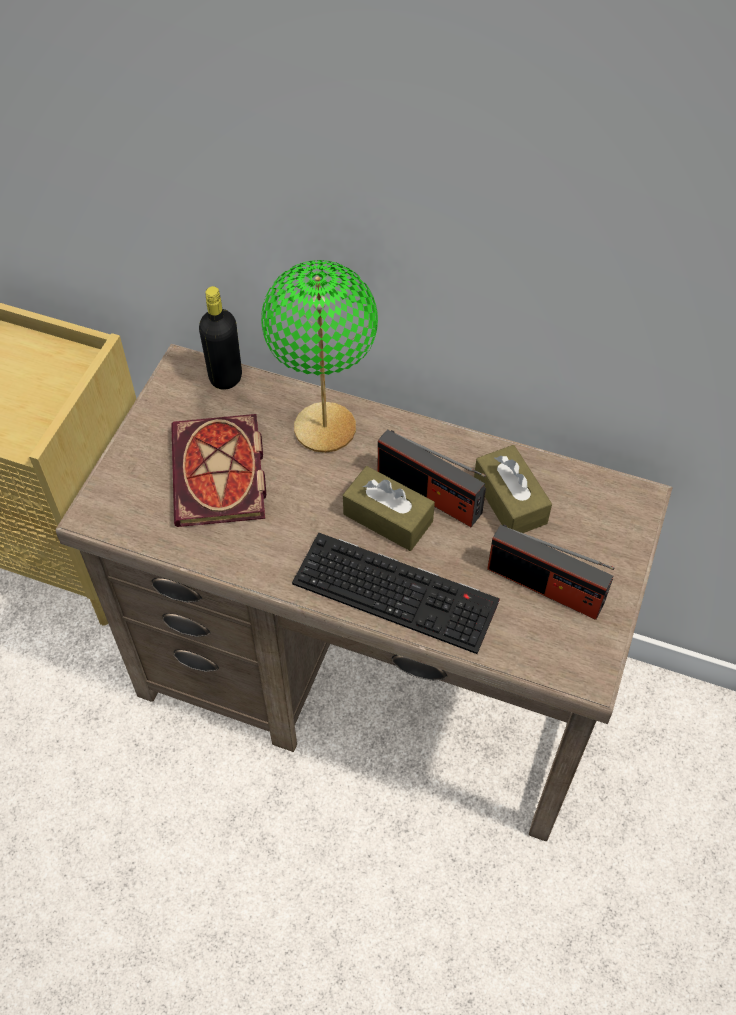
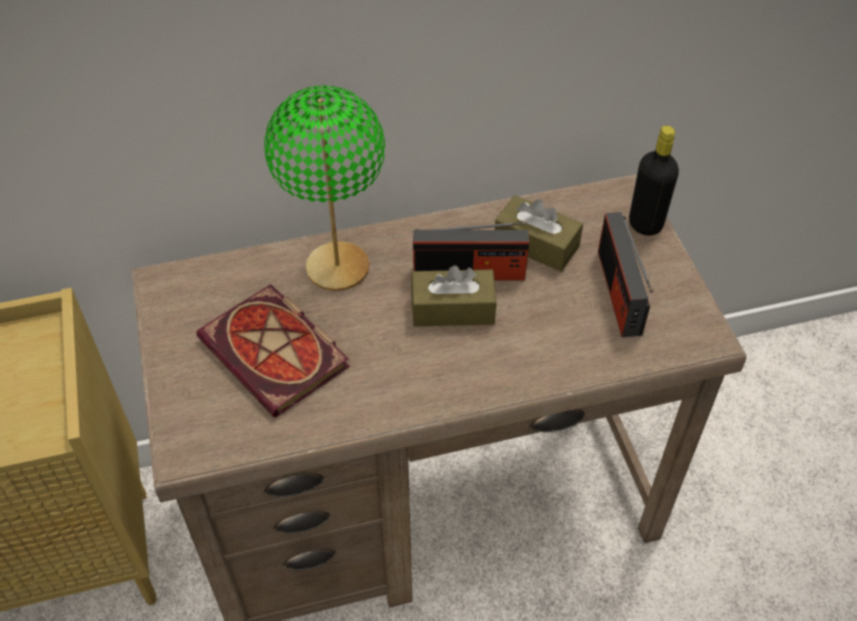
camera: 35 degrees left, 5 degrees down
black bottle [199,286,242,390] -> black bottle moved to [629,126,679,236]
keyboard [292,532,500,654] -> none
radio [487,525,615,620] -> radio turned 90 degrees clockwise [598,212,653,337]

